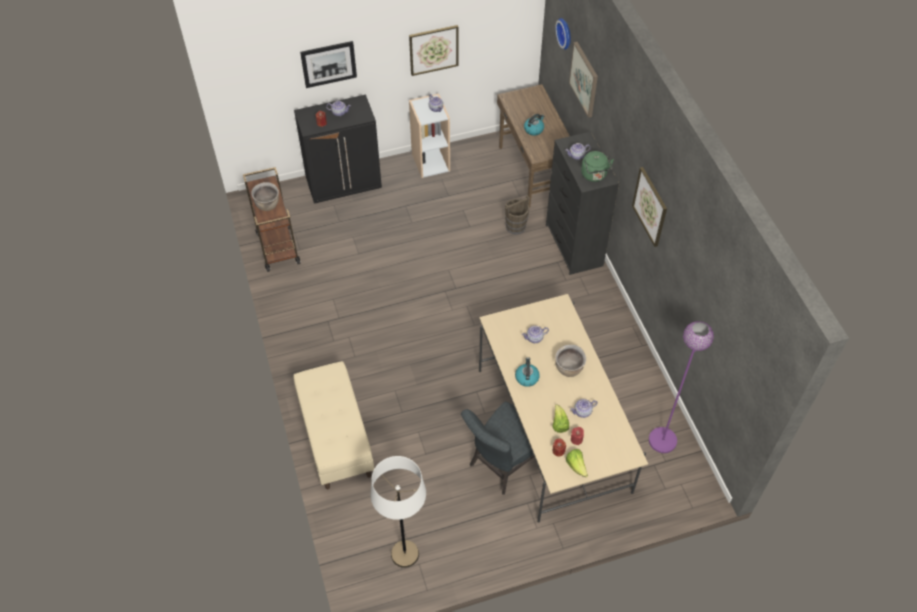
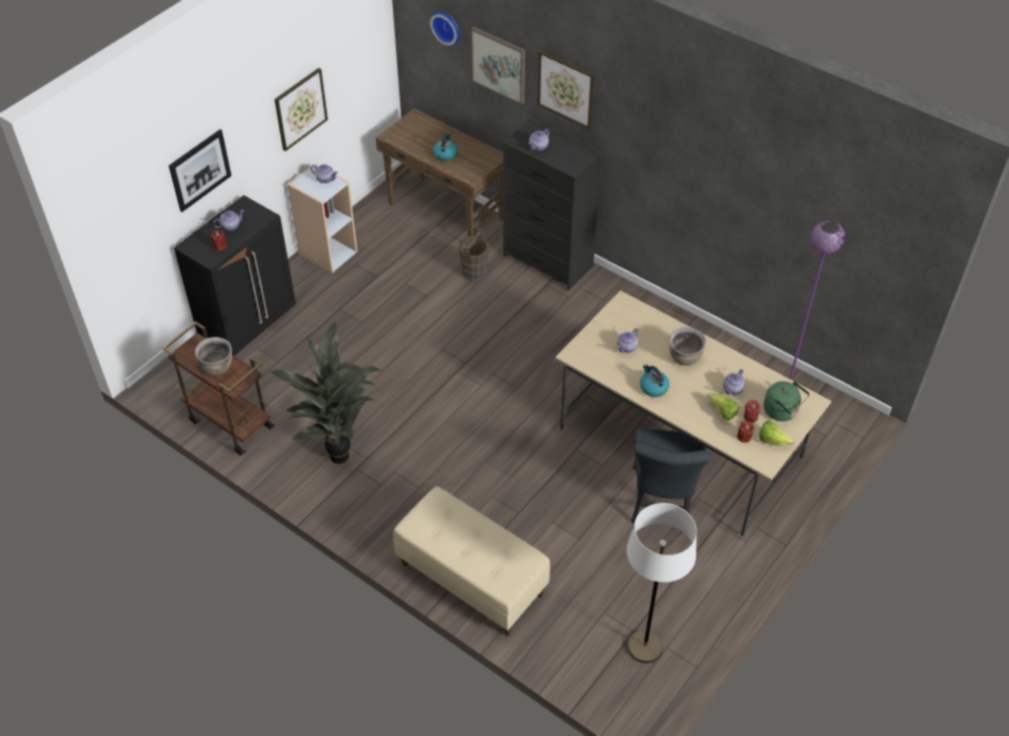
camera: 35 degrees left, 5 degrees down
green kettle [581,151,614,182] -> green kettle moved to [764,381,809,421]
picture [632,167,667,247] -> picture moved to [537,50,595,129]
none -> potted plant [269,322,381,464]

